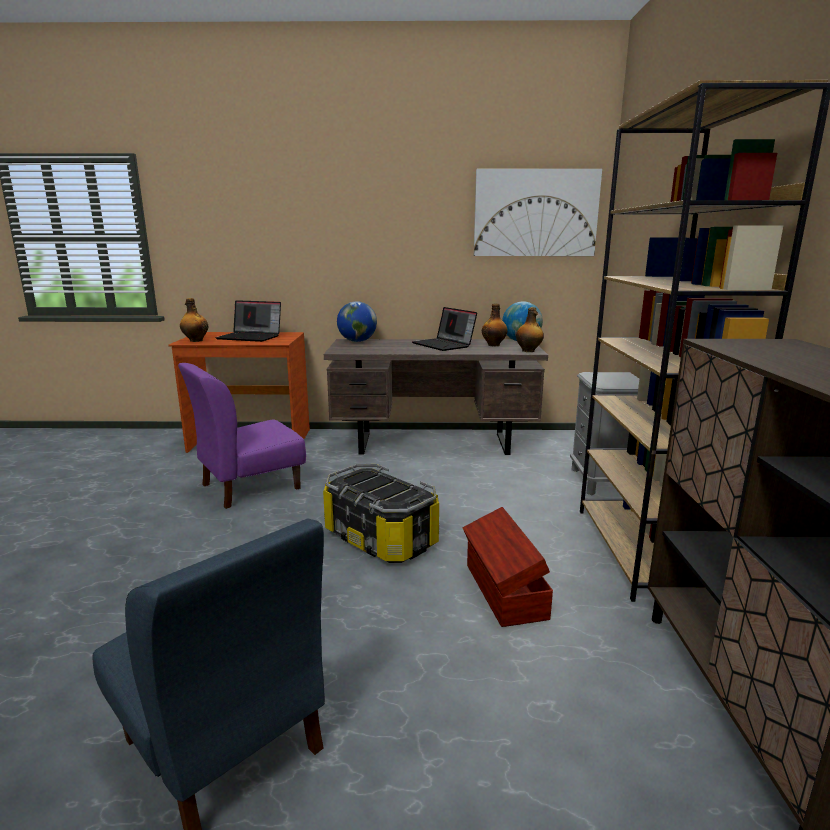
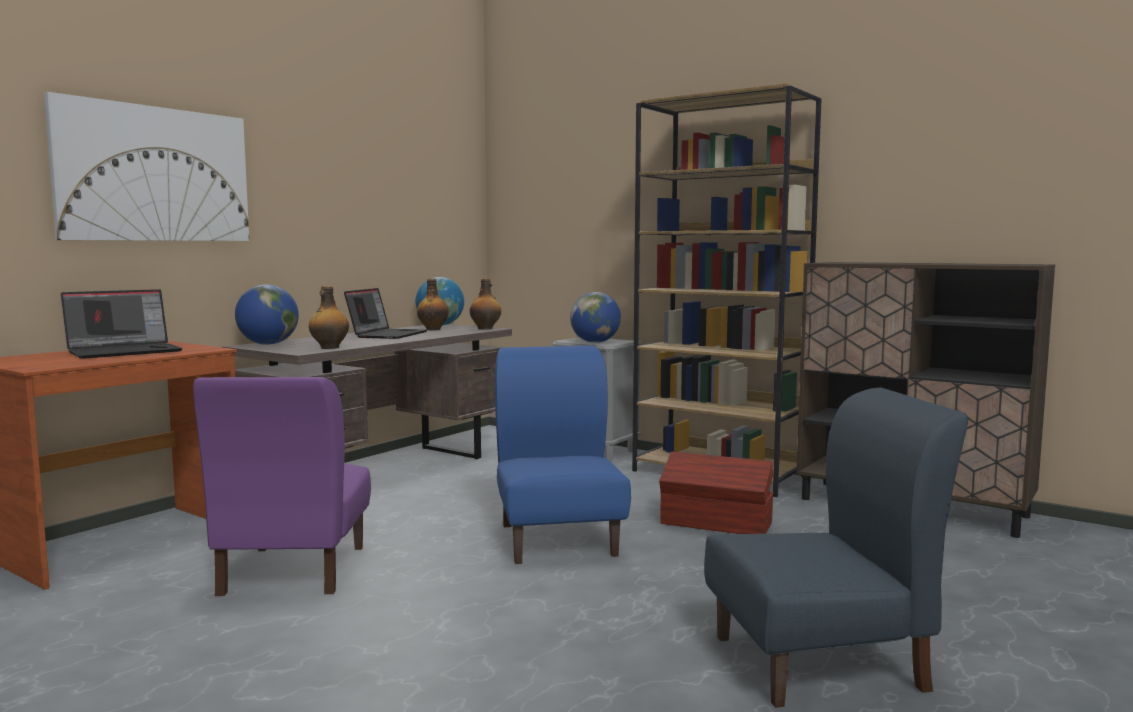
camera: 55 degrees left, 10 degrees down
bottle [180,298,208,342] -> bottle moved to [309,286,349,349]
storage box [323,464,439,563] -> blue chair [495,346,631,564]
laptop [412,307,477,351] -> laptop turned 75 degrees counterclockwise [344,288,427,339]
picture [474,169,602,256] -> picture moved to [44,92,249,241]
none -> globe [570,292,621,343]

